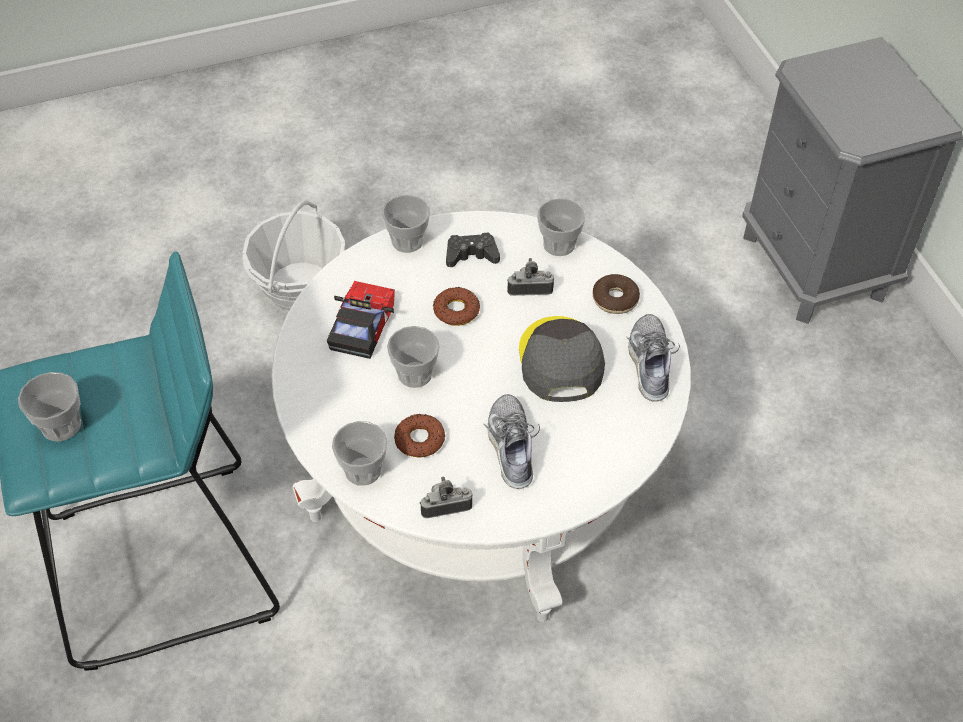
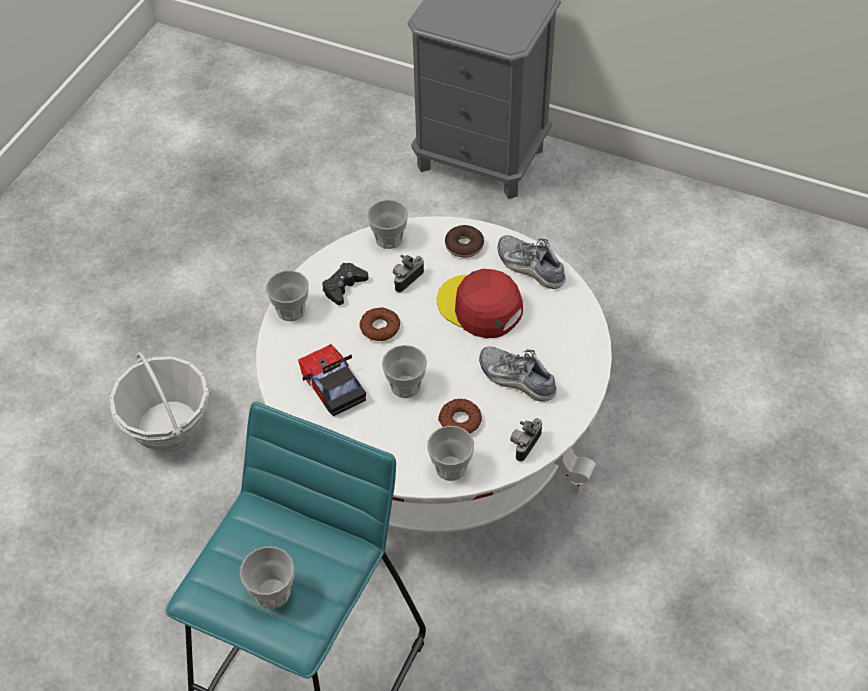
camera: 45 degrees left, 0 degrees up
grey cap [519,316,605,402] -> red cap [437,269,523,338]

